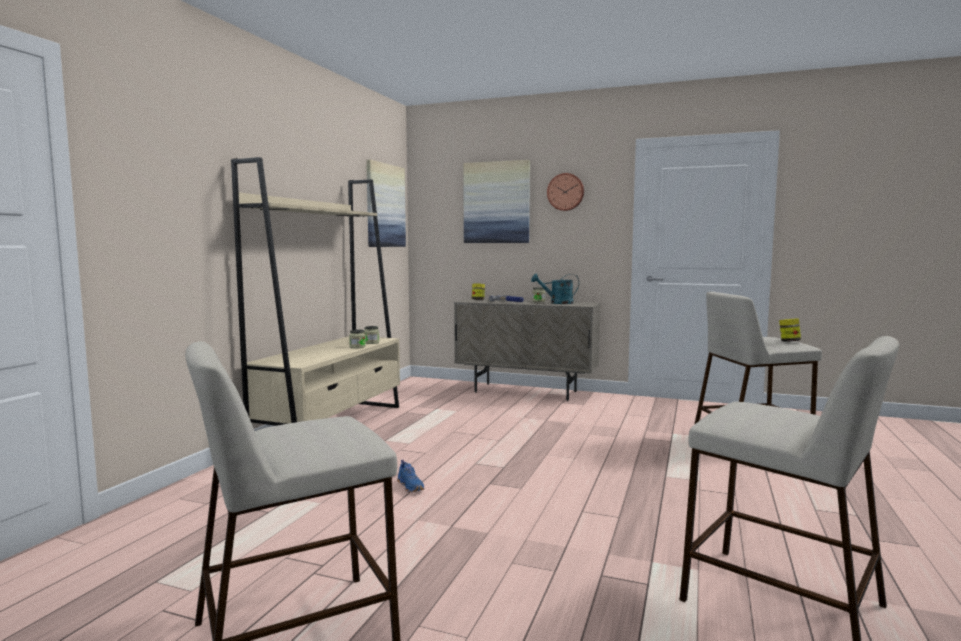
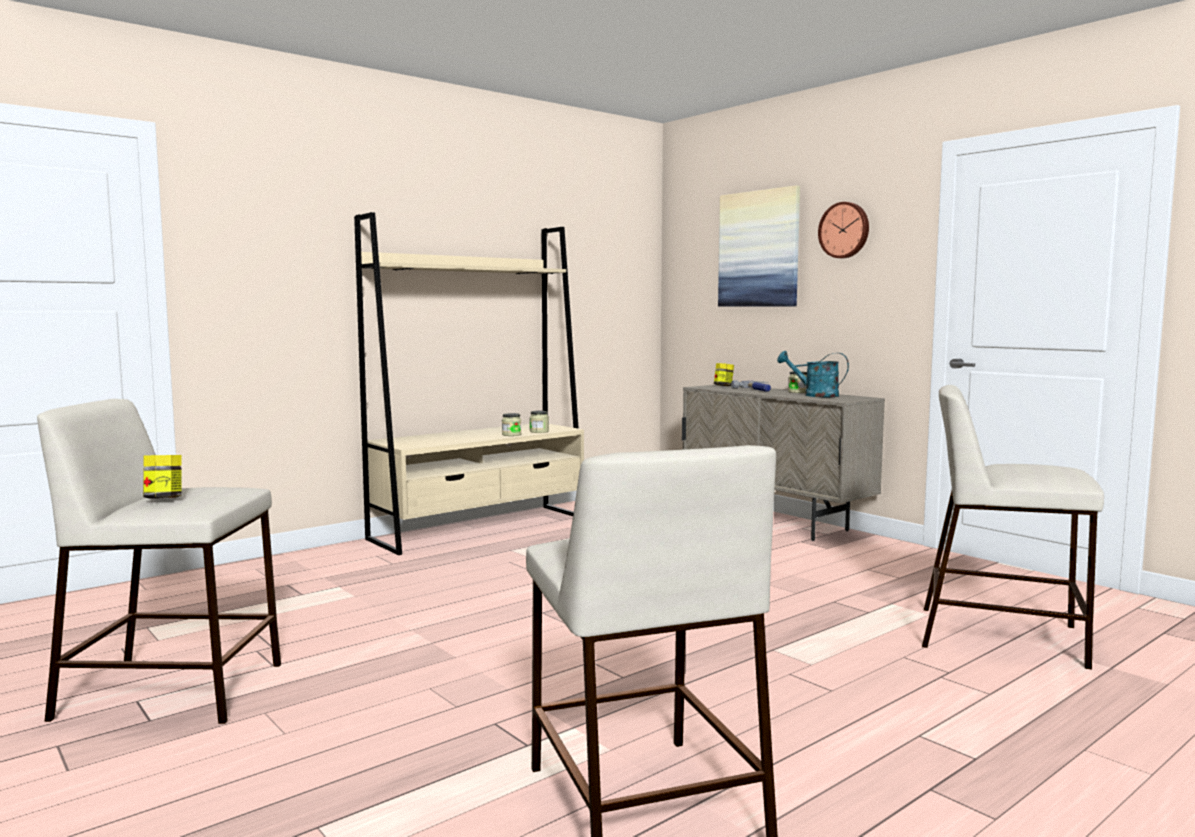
camera: 30 degrees right, 0 degrees up
picture [366,160,406,247] -> none
blue shoe [397,460,425,493] -> none
jar [779,318,801,342] -> jar moved to [143,455,182,499]

